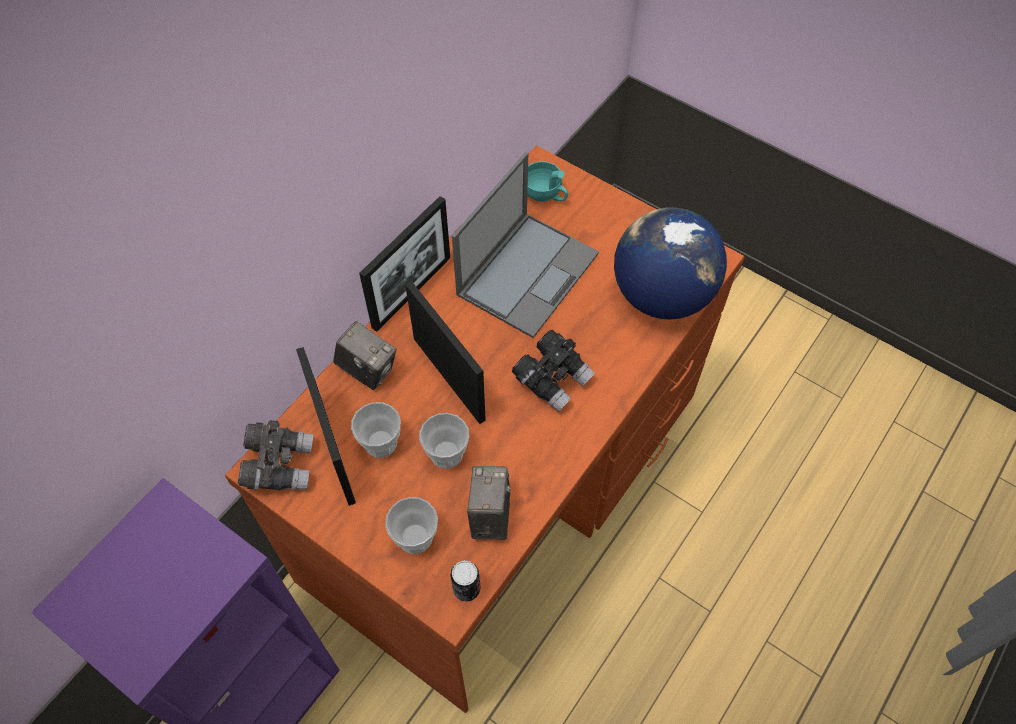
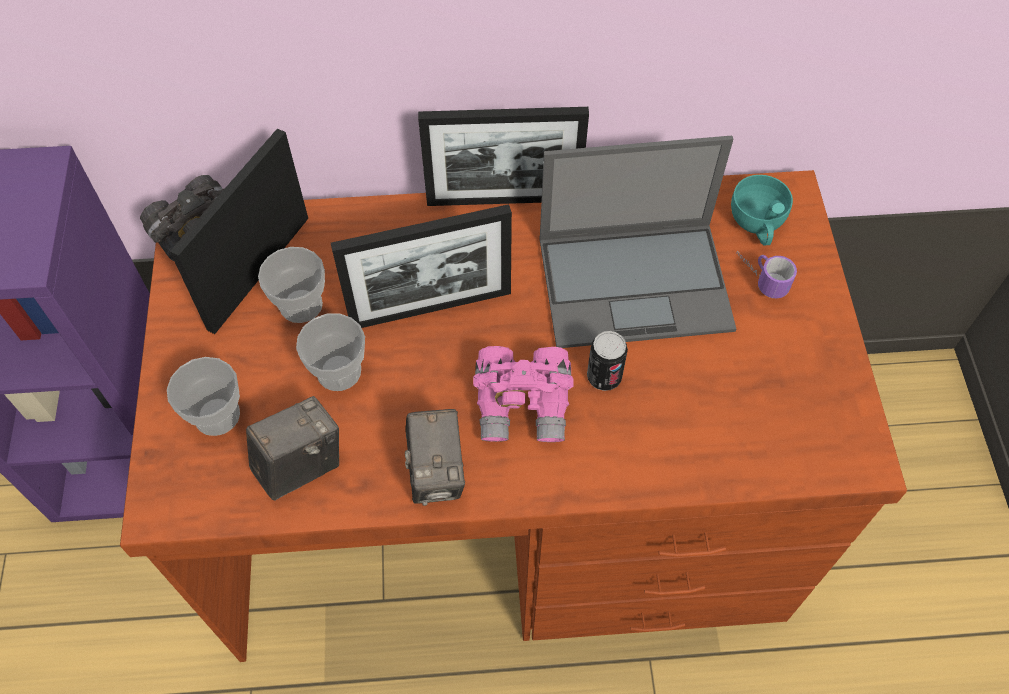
camera: 50 degrees right, 0 degrees up
camera [333,321,397,390] -> camera moved to [405,409,465,506]
picture frame [405,281,486,424] -> picture frame turned 60 degrees clockwise [331,204,512,328]
can [450,560,481,602] -> can moved to [587,331,628,391]
black binoculars [512,330,595,412] -> pink binoculars [473,346,573,442]
globe [614,207,727,320] -> none
none -> mug [736,251,797,298]

